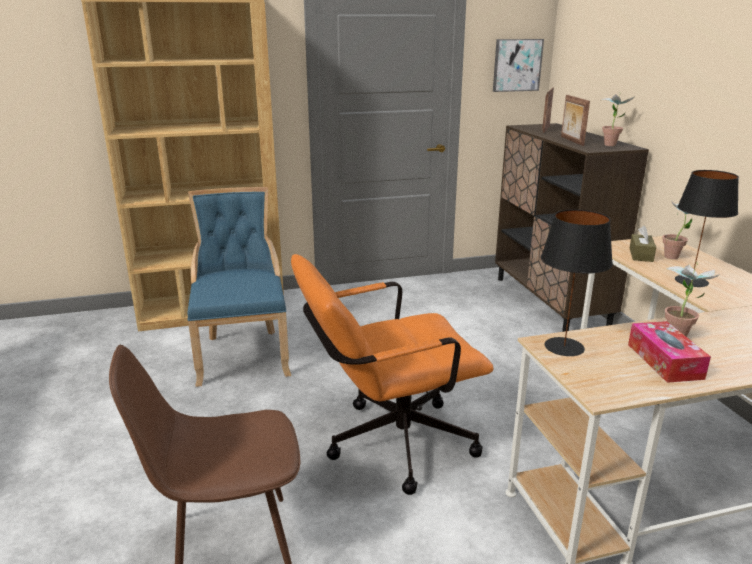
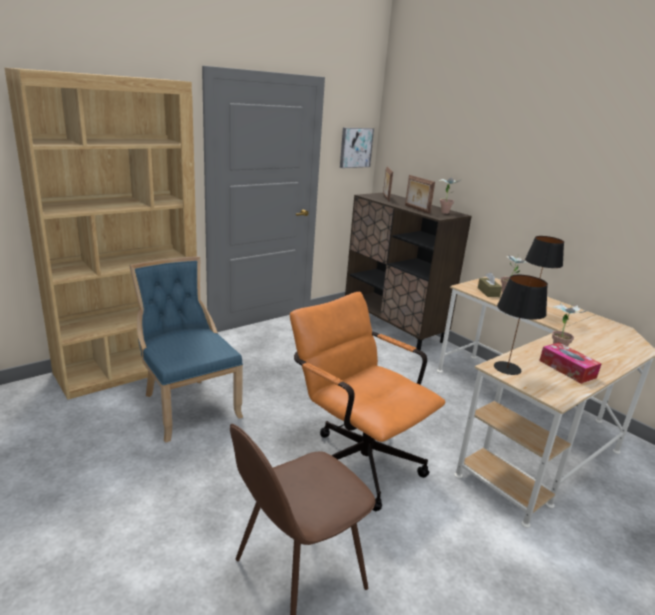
camera: 25 degrees left, 0 degrees up
orange office chair [291,254,494,495] -> orange office chair turned 90 degrees clockwise [290,292,446,511]

